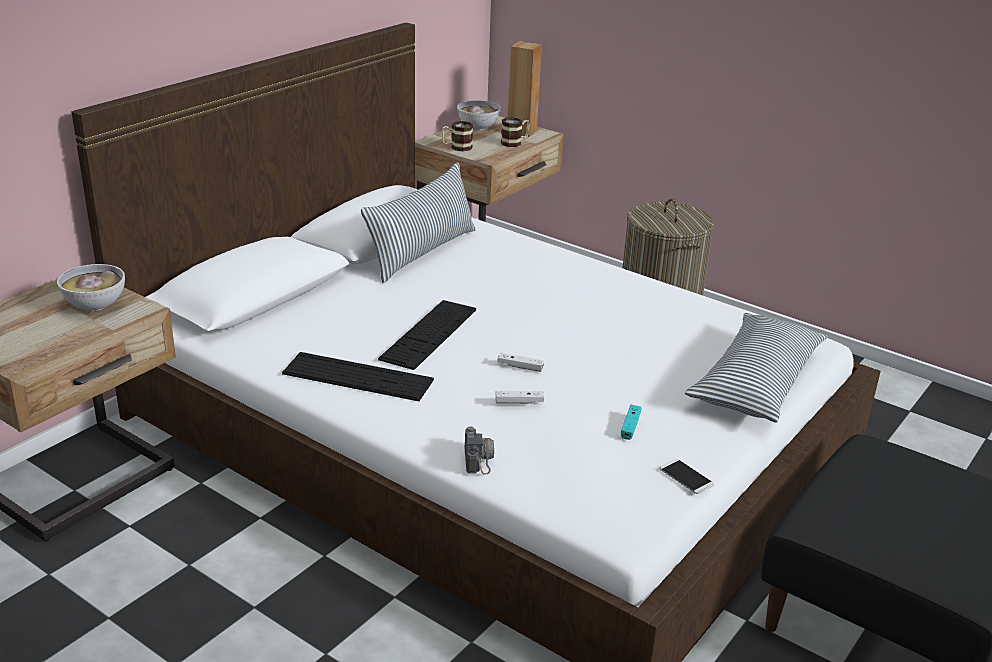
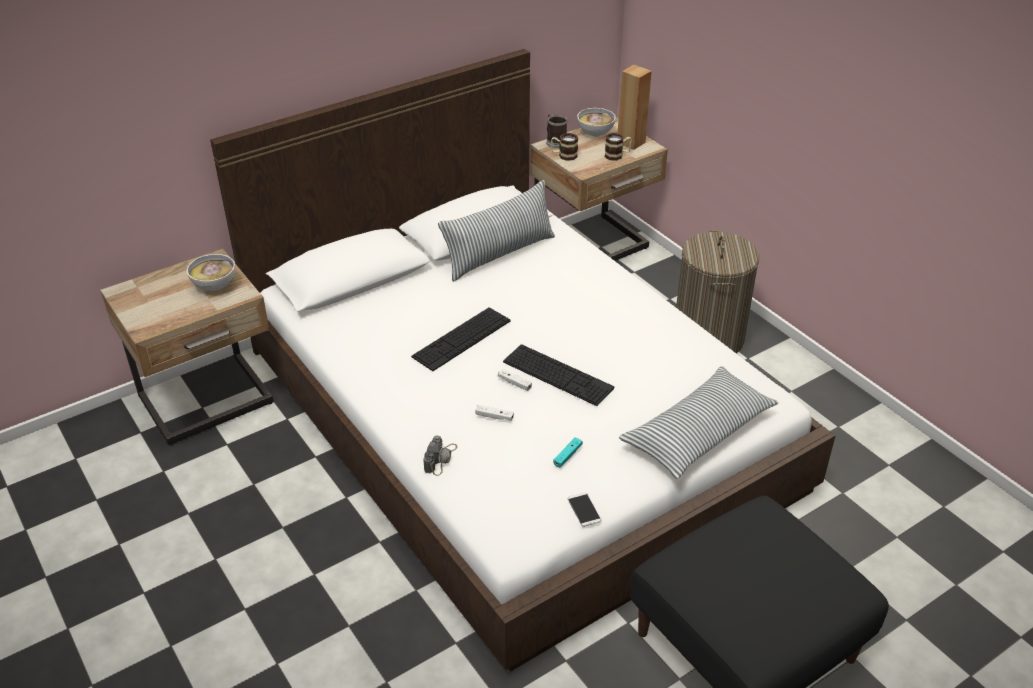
camera: 20 degrees right, 10 degrees up
keyboard [282,352,434,401] -> keyboard moved to [503,344,614,406]
none -> mug [546,114,567,148]

